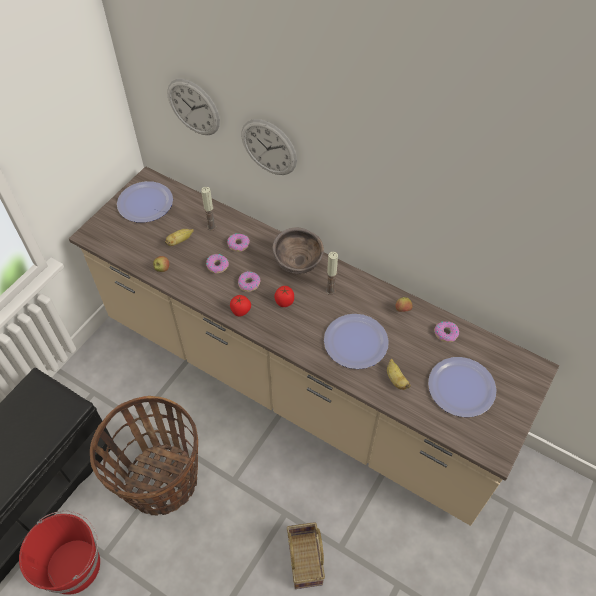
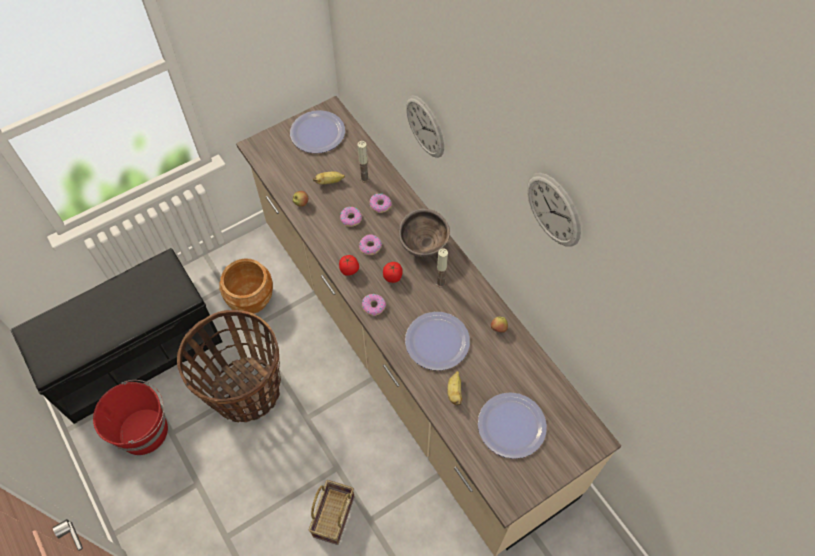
camera: 25 degrees right, 5 degrees up
wall clock [167,79,220,135] -> wall clock moved to [527,173,581,247]
donut [434,321,459,342] -> donut moved to [362,294,386,316]
none -> brown planter [219,258,273,314]

